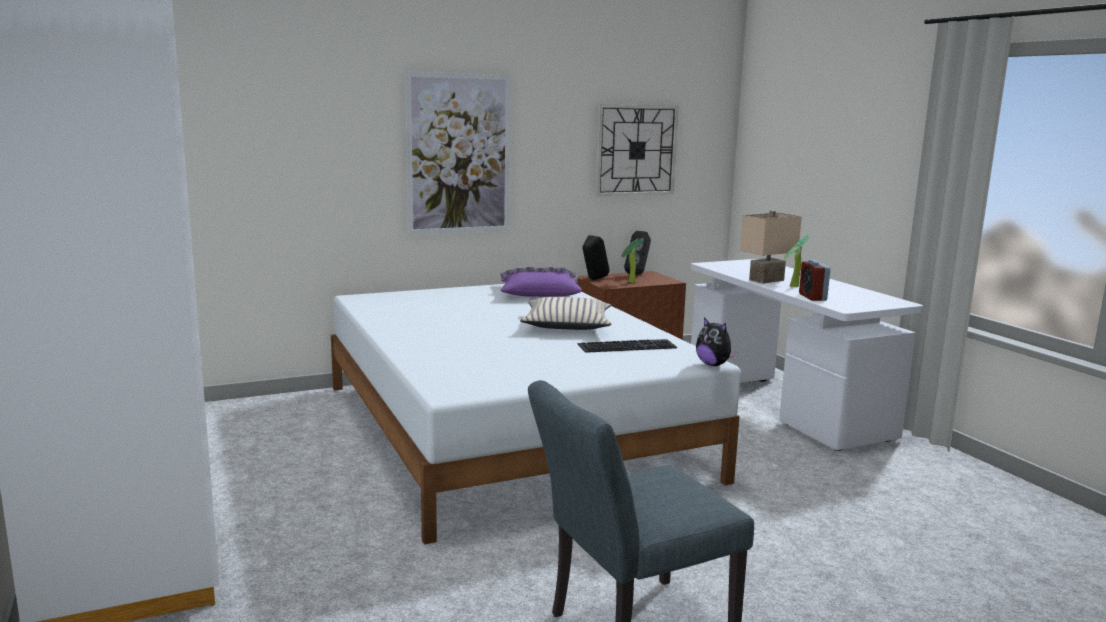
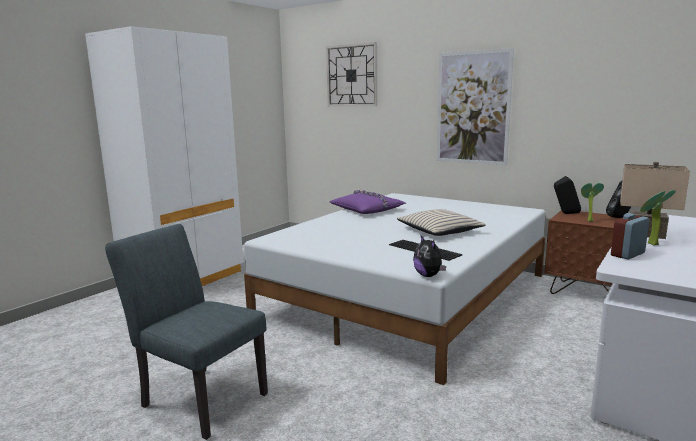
camera: 60 degrees right, 0 degrees up
purple pillow [500,267,581,297] -> purple pillow moved to [329,190,406,214]
wall clock [595,104,679,196] -> wall clock moved to [326,42,377,106]
plush toy [696,317,738,366] -> plush toy turned 45 degrees counterclockwise [413,236,446,277]

